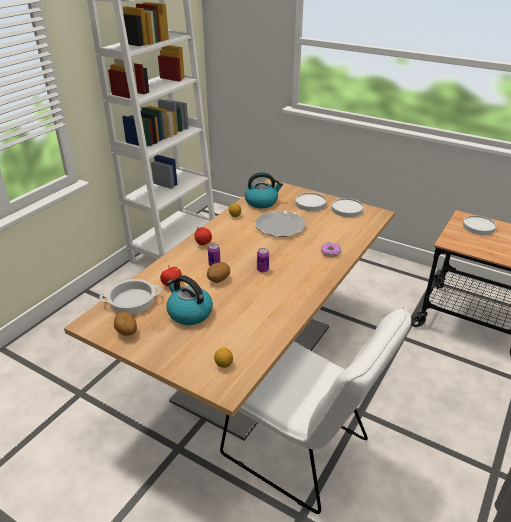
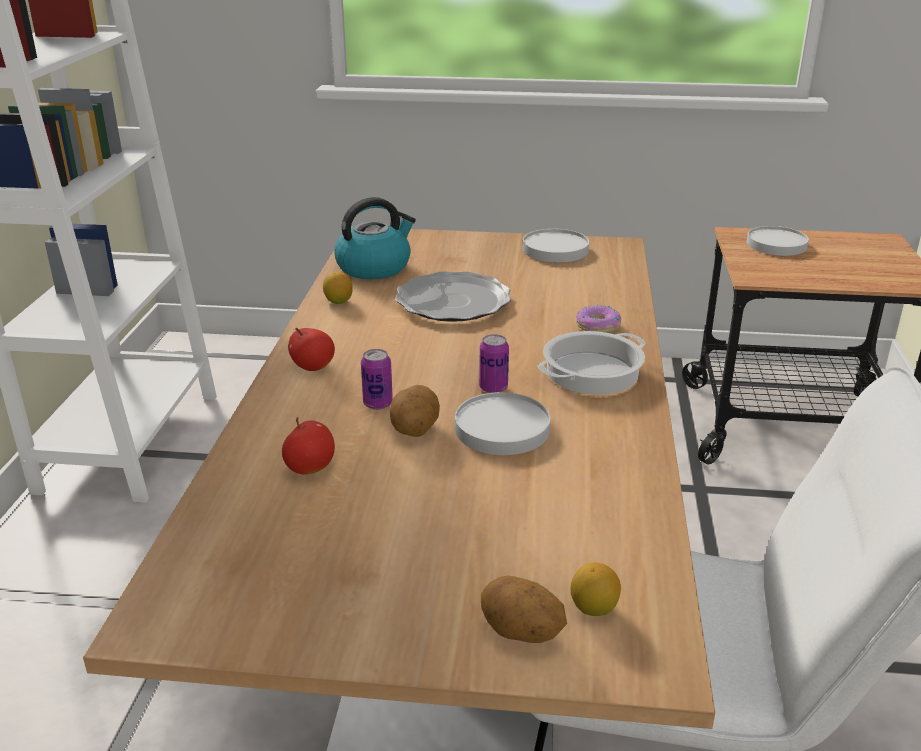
camera: 25 degrees left, 5 degrees down
cooking pot [99,279,162,314] -> cooking pot moved to [538,331,646,395]
potato [114,312,137,336] -> potato moved to [481,576,567,643]
kettle [166,275,213,325] -> none
white plate [295,193,326,211] -> white plate moved to [455,392,550,455]

